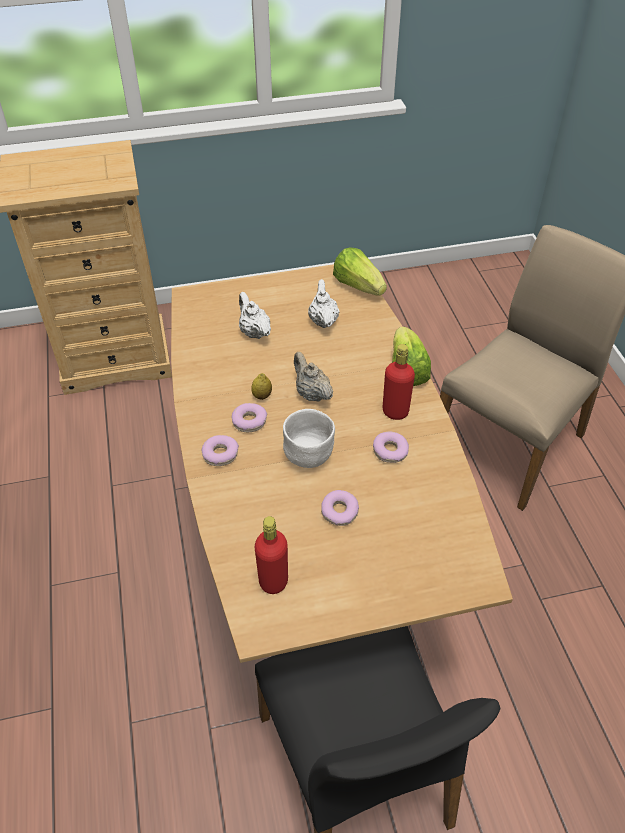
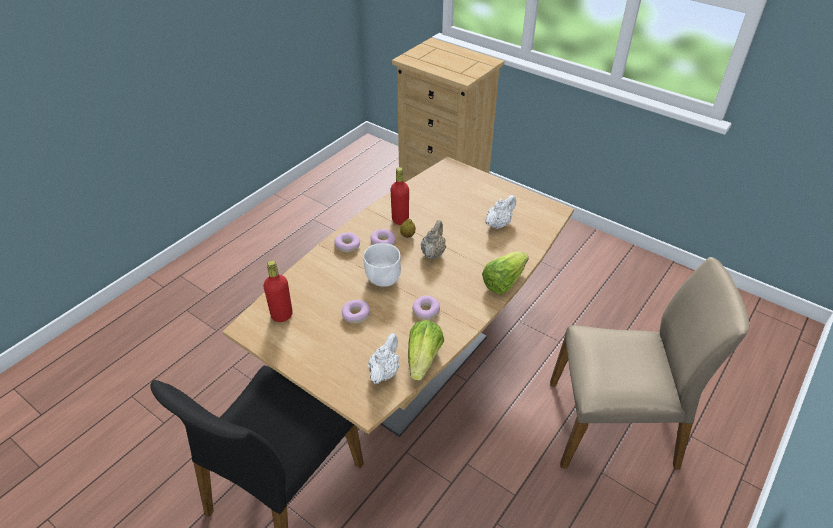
camera: 50 degrees right, 5 degrees down
white teapot [239,292,271,339] -> white teapot moved to [368,334,399,384]
lettuce [333,247,387,296] -> lettuce moved to [408,320,444,381]
red bottle [382,344,415,420] -> red bottle moved to [390,167,409,225]

